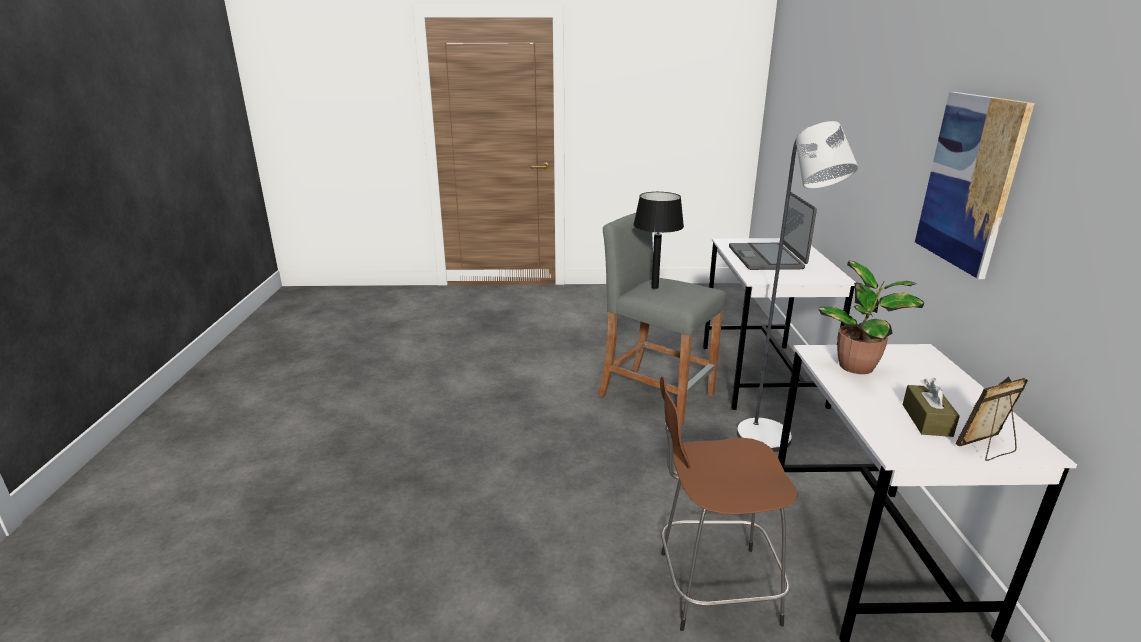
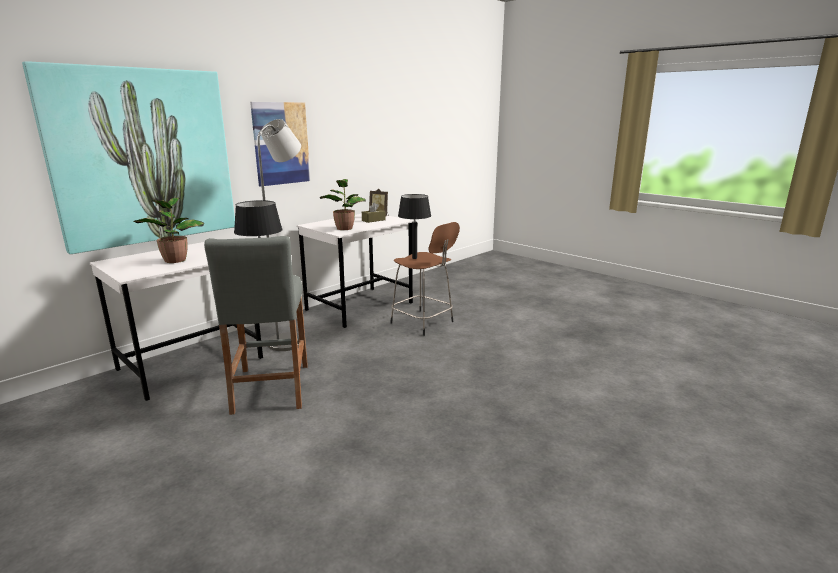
camera: 135 degrees left, 5 degrees down
laptop [729,192,817,270] -> potted plant [133,197,204,263]
none -> picture [22,61,235,254]
none -> black table lamp [398,194,431,259]

